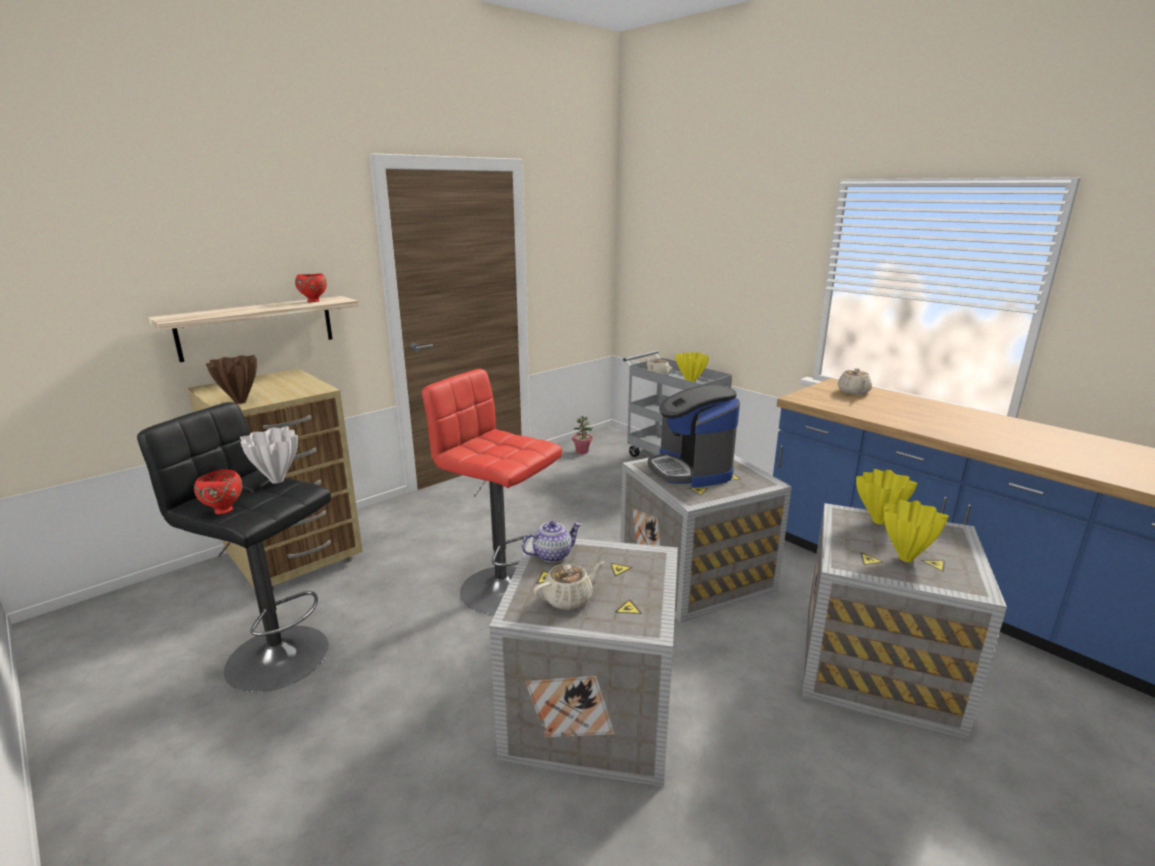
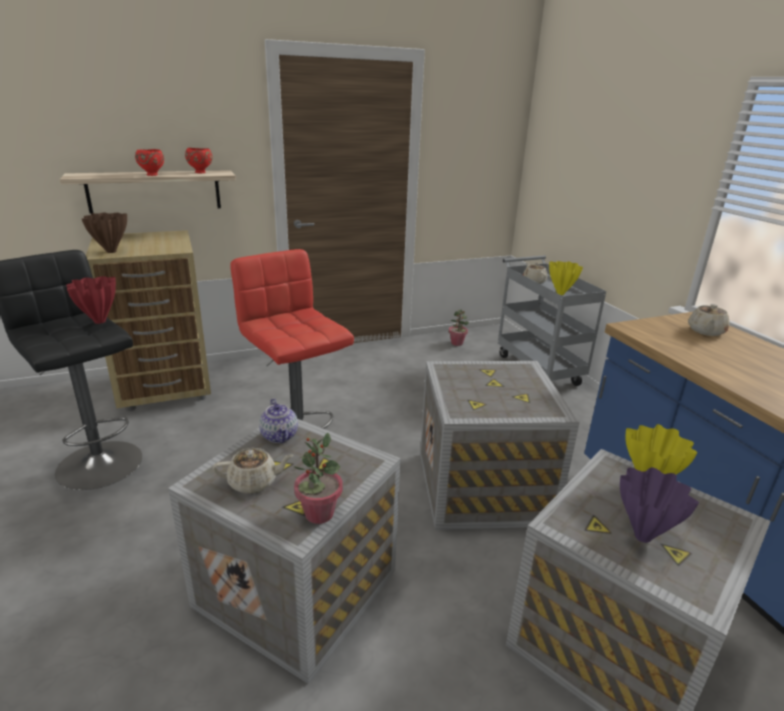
camera: 20 degrees right, 5 degrees up
red bowl [194,469,243,515] -> red bowl moved to [135,149,164,176]
white vase [240,426,298,484] -> red vase [66,276,116,324]
teapot [521,521,582,562] -> teapot turned 75 degrees clockwise [259,398,298,443]
coffee machine [648,385,740,488] -> none
yellow vase [884,500,949,562] -> purple vase [620,467,699,543]
none -> potted plant [293,432,343,524]

